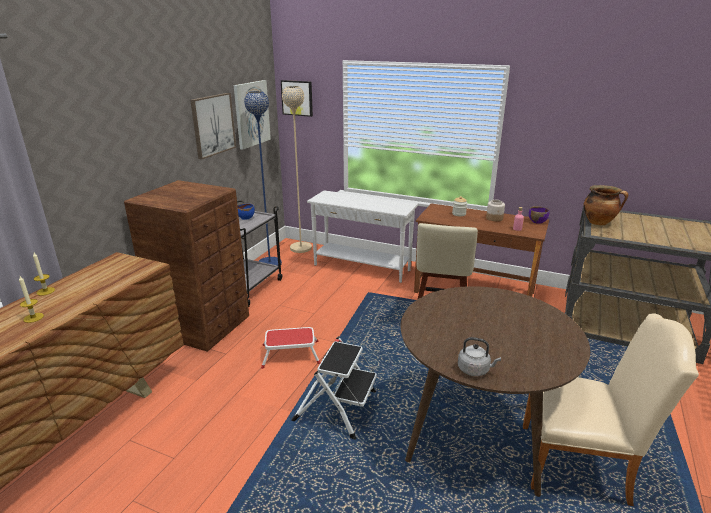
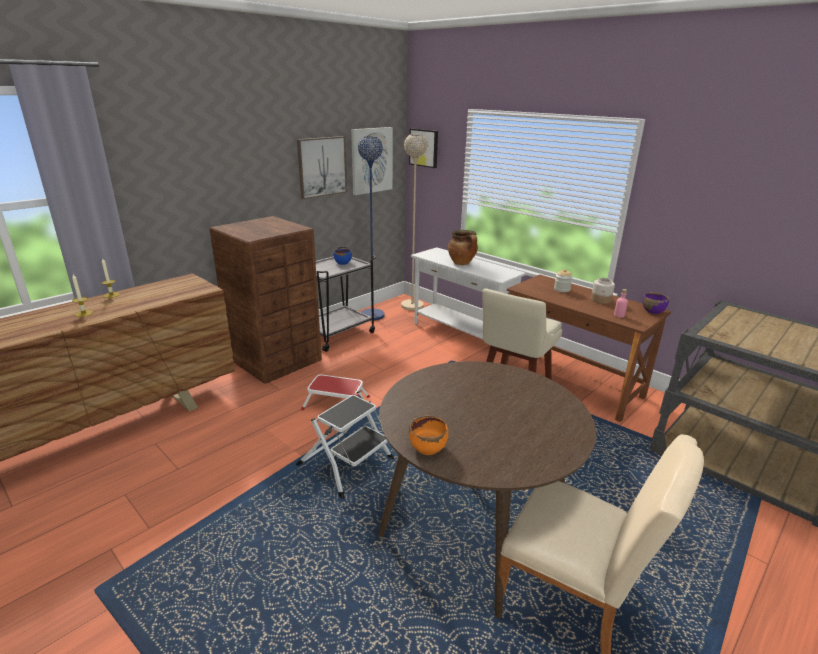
camera: 20 degrees right, 0 degrees up
grey kettle [458,337,501,376] -> orange bowl [409,415,448,455]
cooking pot [583,185,628,225] -> cooking pot moved to [448,230,478,265]

